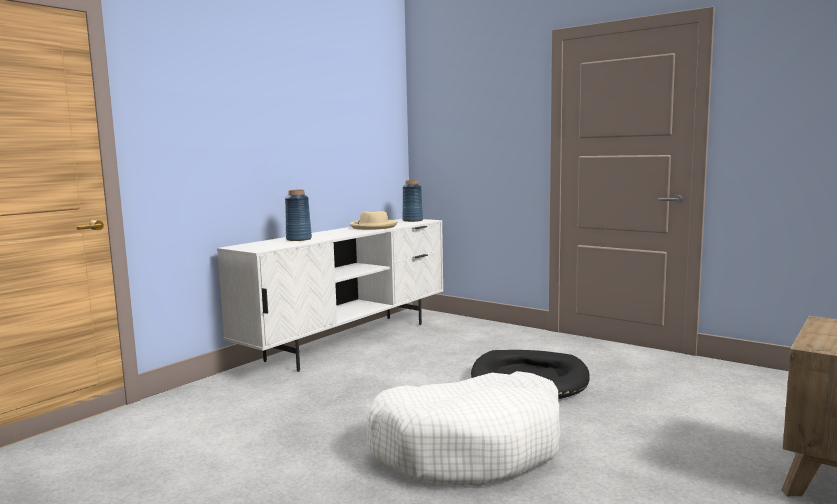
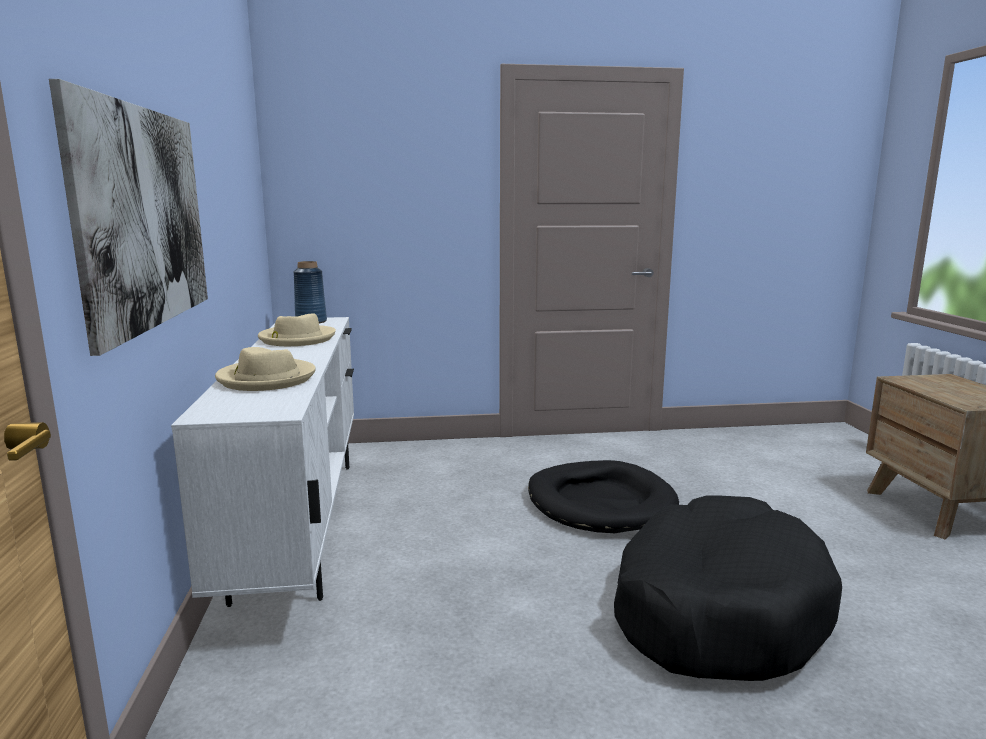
camera: 45 degrees left, 5 degrees up
blue vase [285,190,312,241] -> beige hat [215,347,316,391]
white dog bed [366,371,561,486] -> black dog bed [614,495,842,681]
none -> picture [49,79,208,356]

